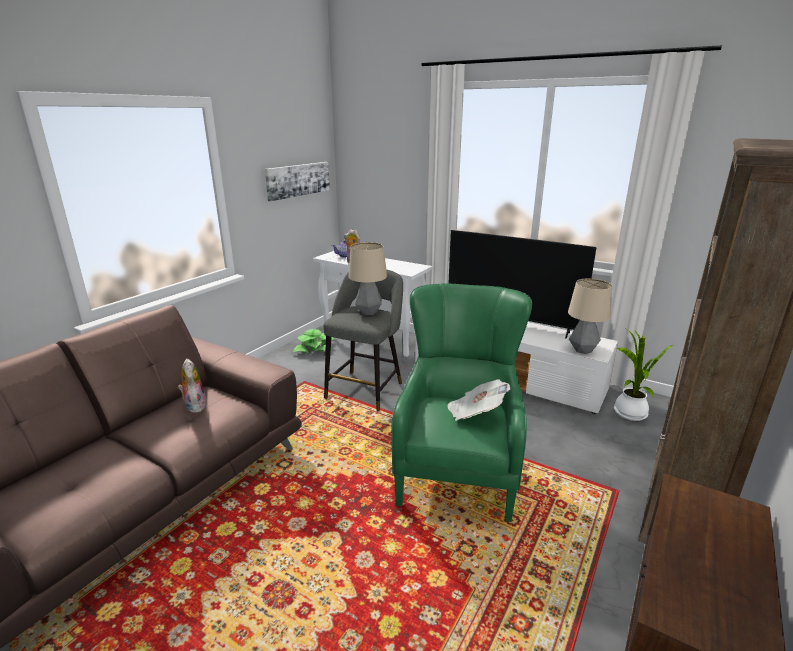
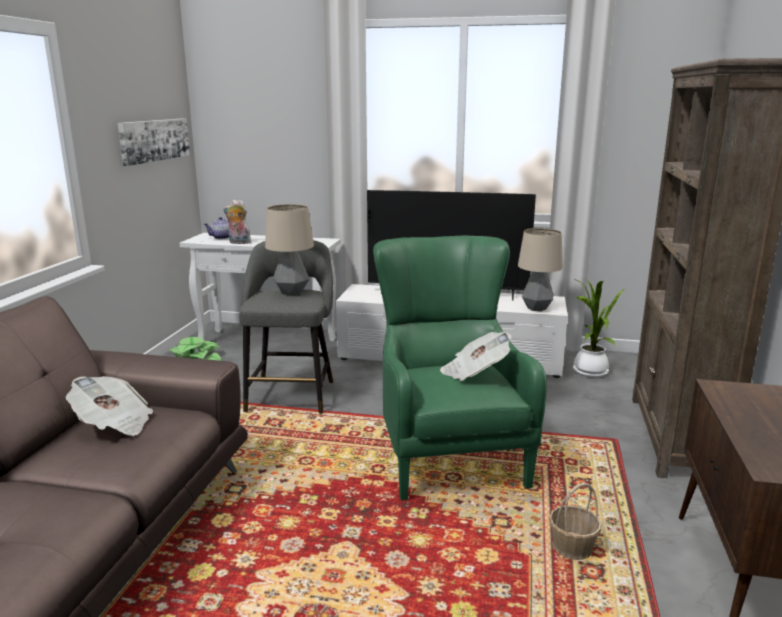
camera: 20 degrees left, 5 degrees down
plush toy [177,359,207,413] -> newspaper [66,376,154,436]
none -> basket [549,483,602,560]

